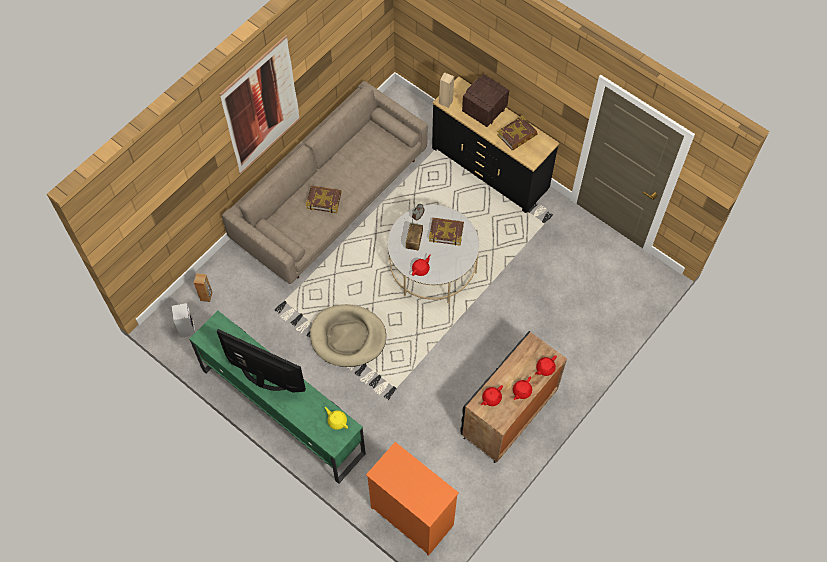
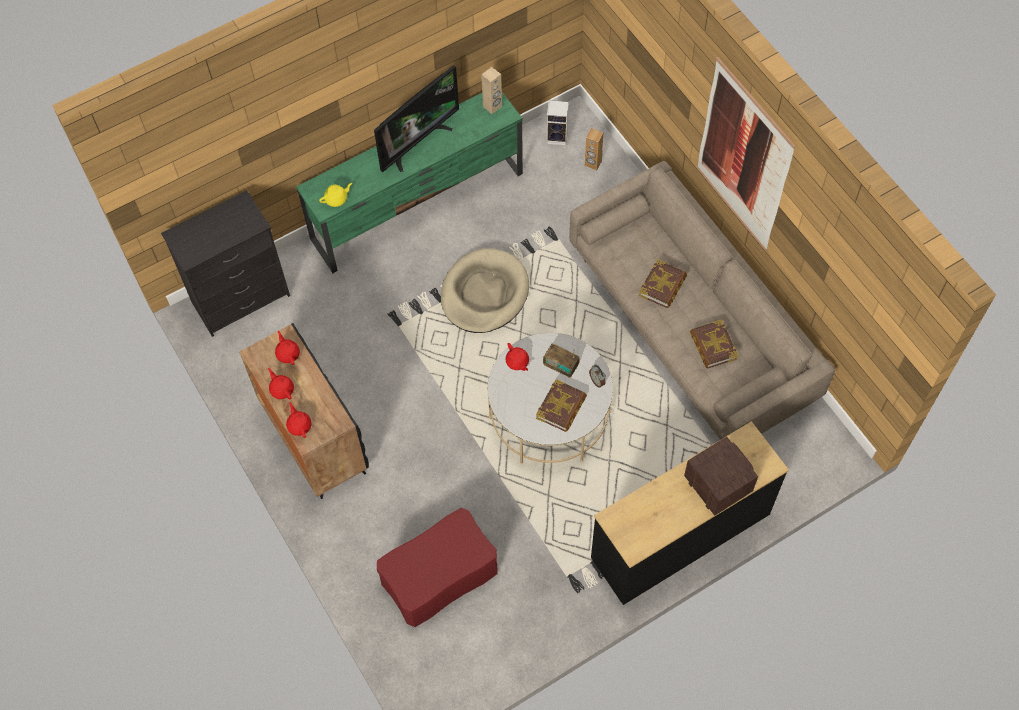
camera: 110 degrees right, 0 degrees up
orange dresser [366,442,459,556] -> black dresser [161,190,290,337]
beige speaker [439,72,454,108] -> beige speaker moved to [481,67,502,114]
book [497,116,538,150] -> book moved to [690,319,738,369]
none -> red ottoman [377,507,498,627]

